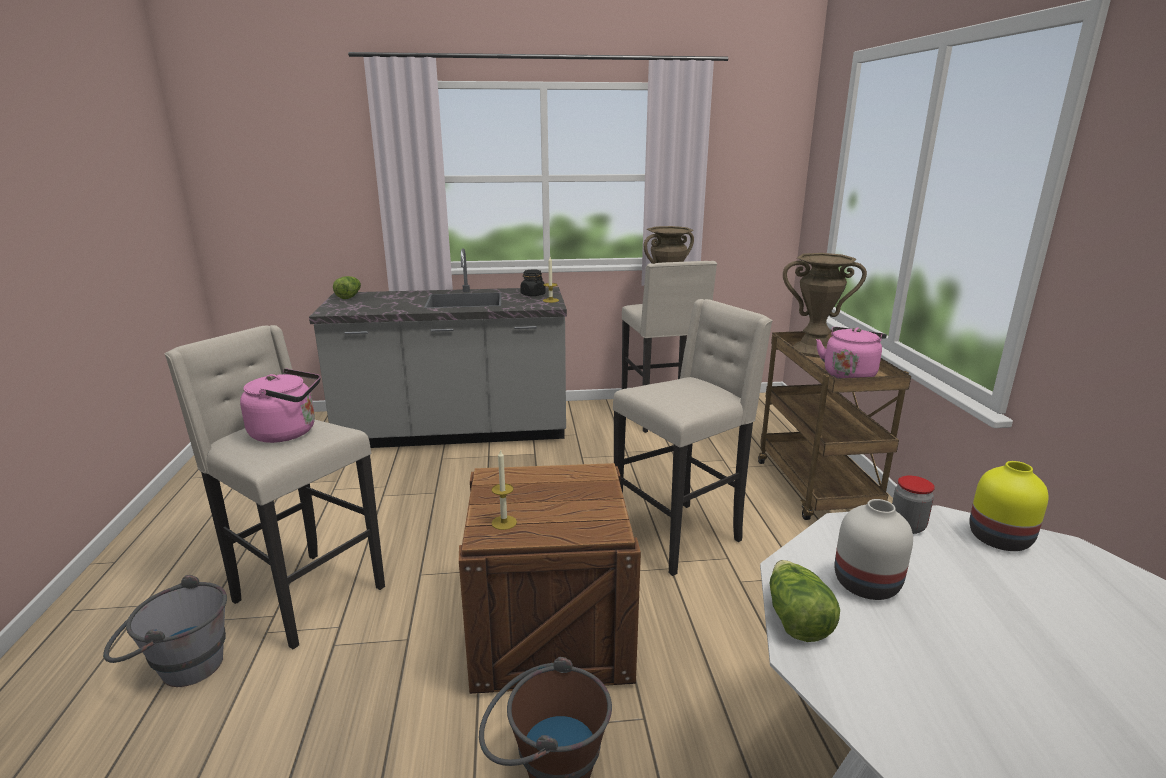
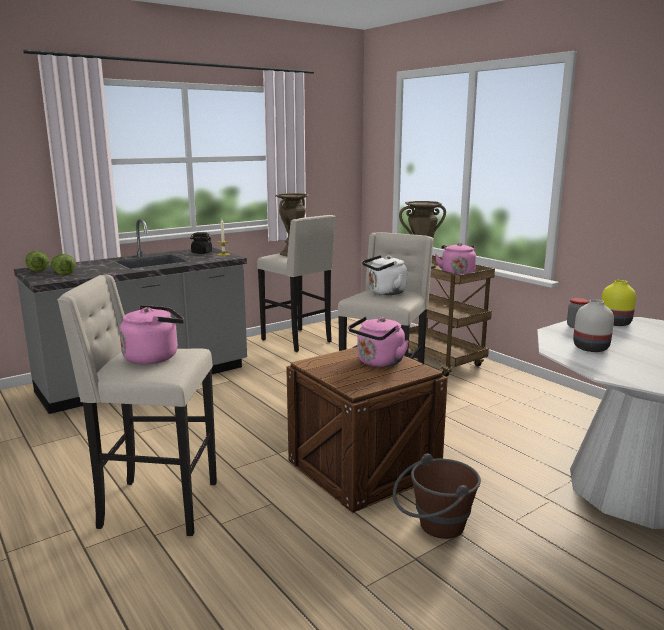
camera: 30 degrees left, 5 degrees down
grey bucket [103,575,227,687] -> none
candle [492,449,517,530] -> none
lettuce [770,560,840,642] -> lettuce moved to [51,254,76,276]
none -> pink kettle [348,317,409,367]
none -> white kettle [362,255,407,295]

